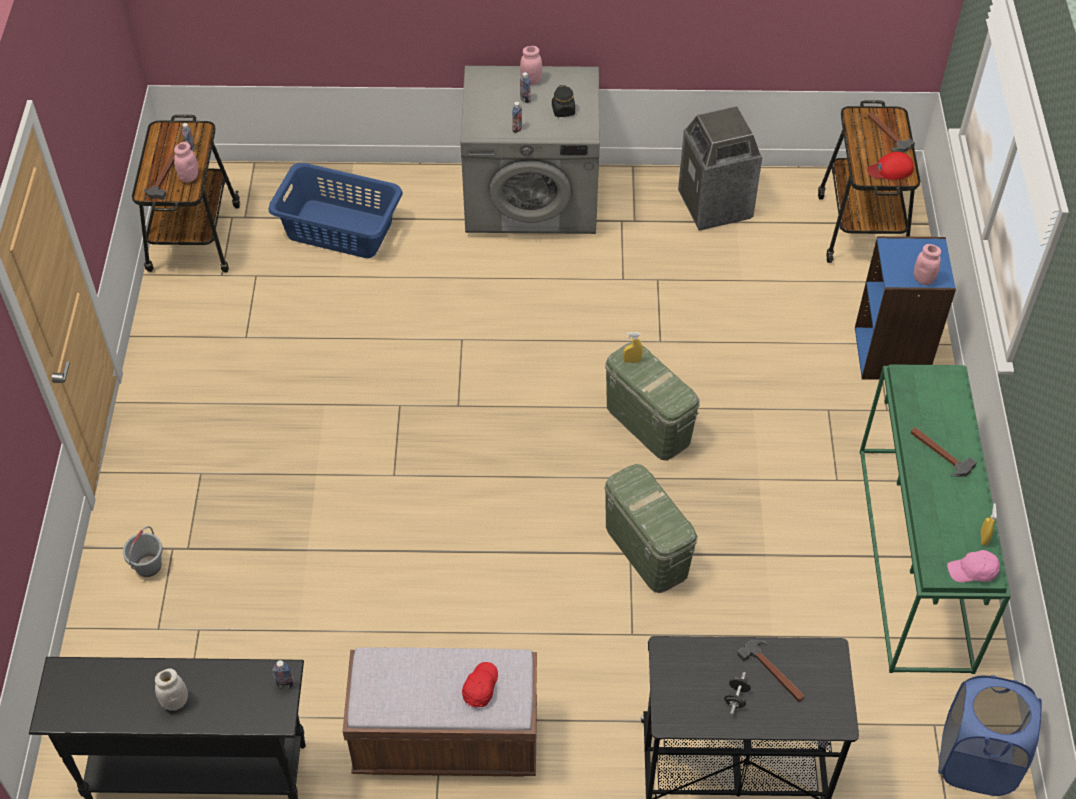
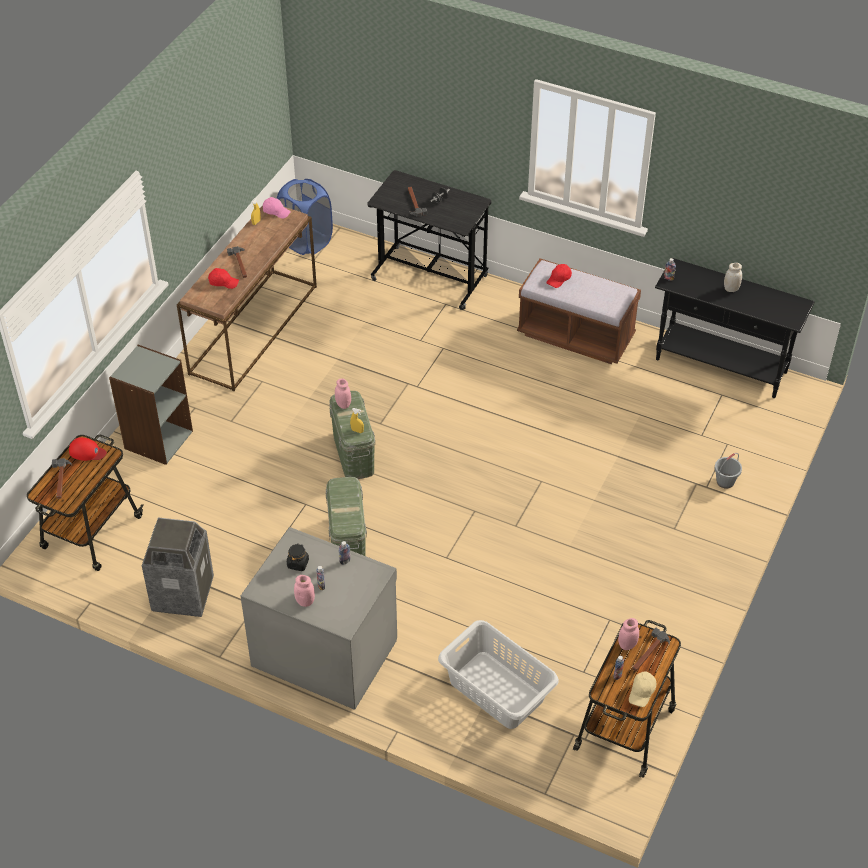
camera: 155 degrees left, 5 degrees down
blue laundry basket [268,163,403,258] -> grey laundry basket [438,620,559,729]
green storage box [604,464,698,593] -> green storage box moved to [325,477,367,556]
blue bookcase [855,236,956,380] -> grey bookcase [109,345,193,465]
green console table [860,364,1011,674] -> brown console table [177,205,317,391]
pink jar [914,244,941,285] -> pink jar moved to [335,378,351,409]
none -> red cap [208,268,239,289]
none -> beige cap [629,672,656,707]

